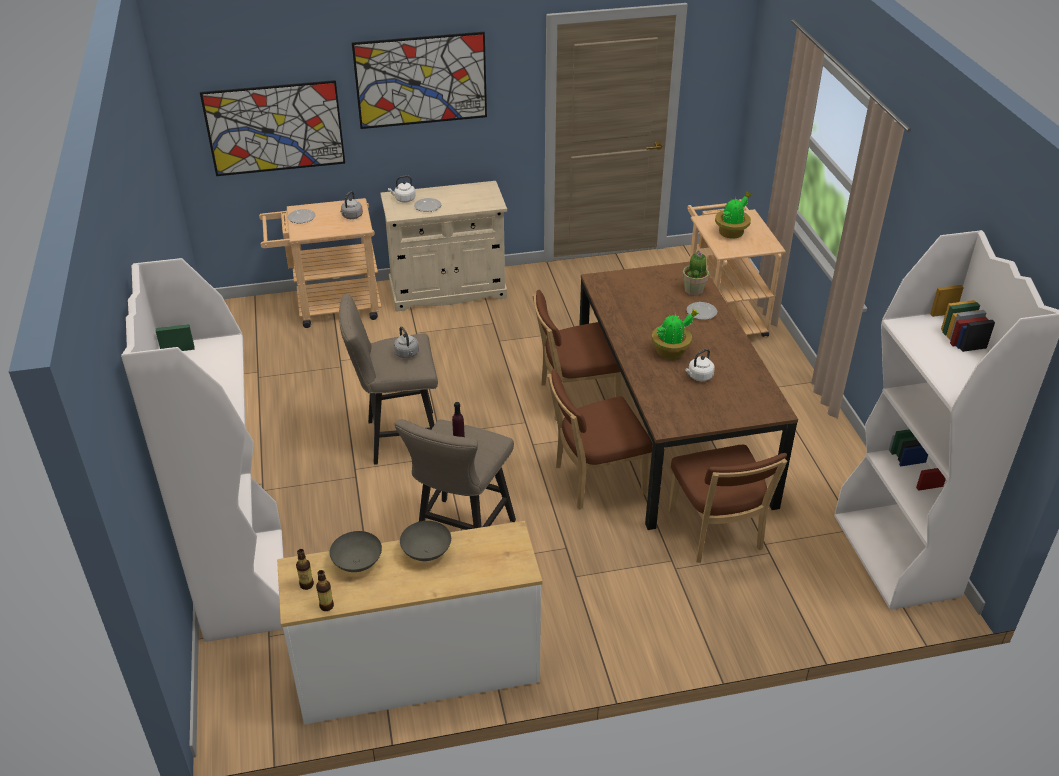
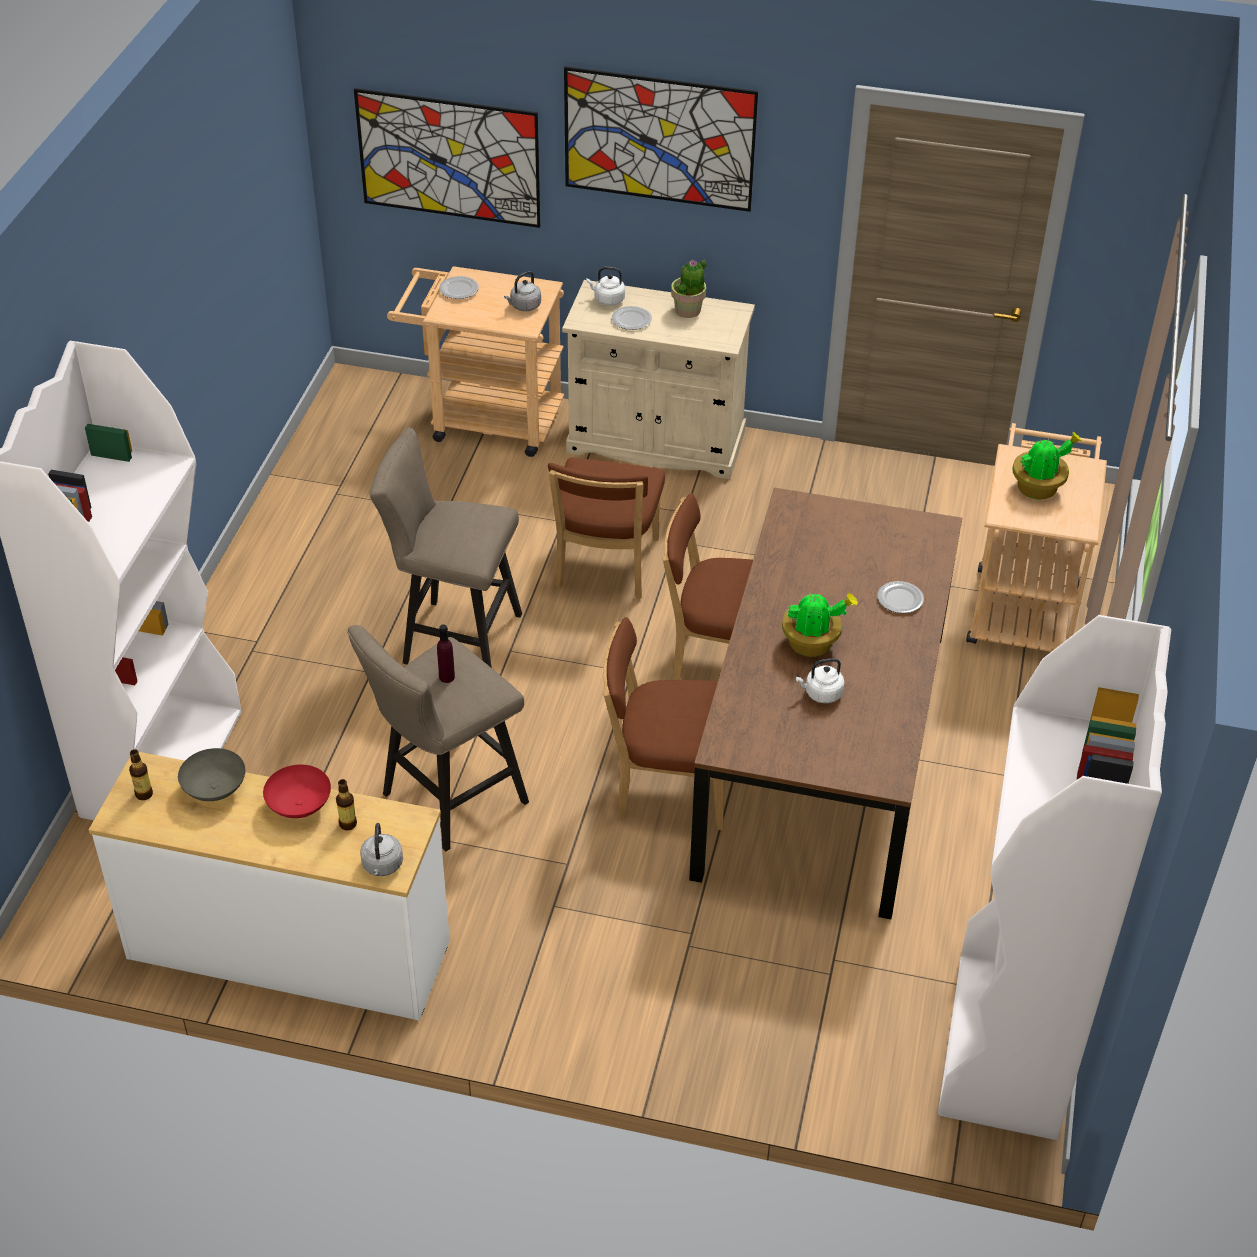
camera: 25 degrees right, 5 degrees up
bottle [316,570,334,611] -> bottle moved to [336,779,357,830]
grey kettle [394,326,419,358] -> grey kettle moved to [360,823,403,876]
grey bowl [400,521,451,561] -> red bowl [263,765,331,818]
brown chair [668,445,787,563] -> brown chair moved to [548,458,665,599]
potted plant [682,250,709,295] -> potted plant moved to [671,260,706,318]

